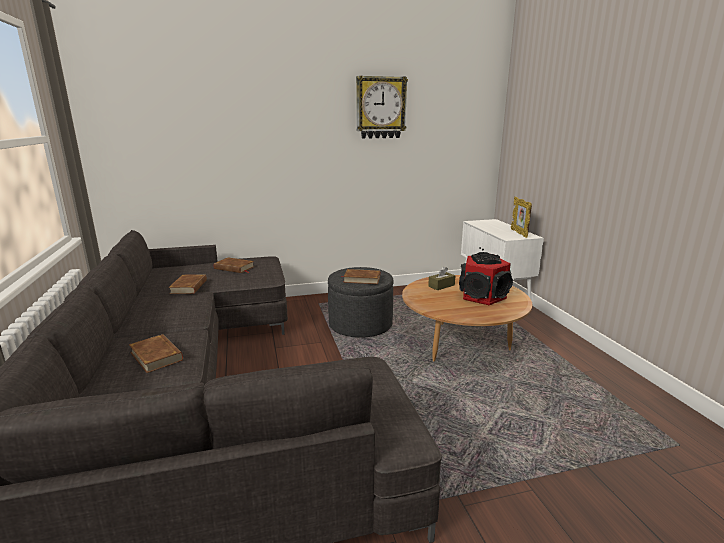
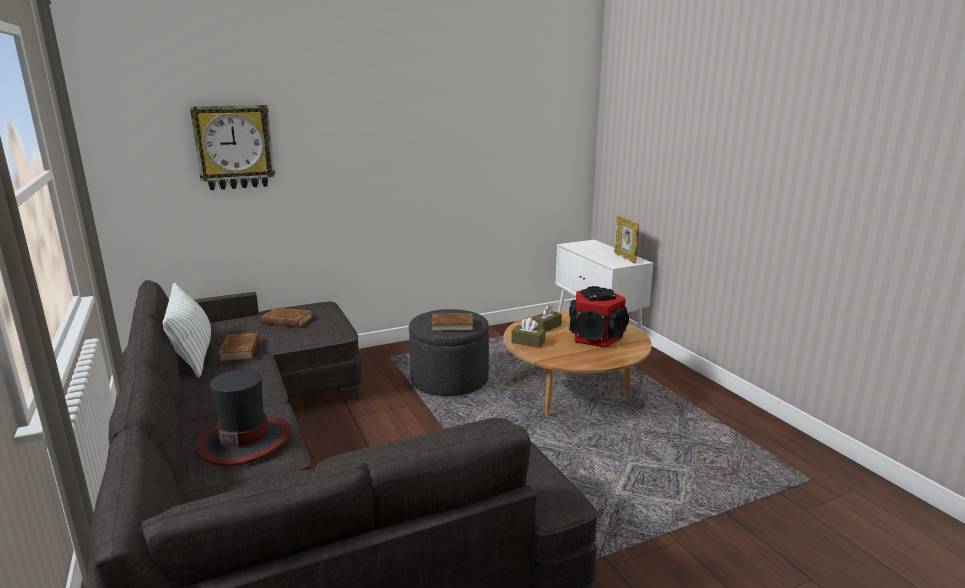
camera: 10 degrees left, 0 degrees up
brown book [129,334,183,373] -> hat [196,369,291,466]
wall clock [356,76,408,139] -> wall clock moved to [190,105,275,190]
none -> pillow [162,283,211,378]
none -> brown tissue box [511,318,546,348]

